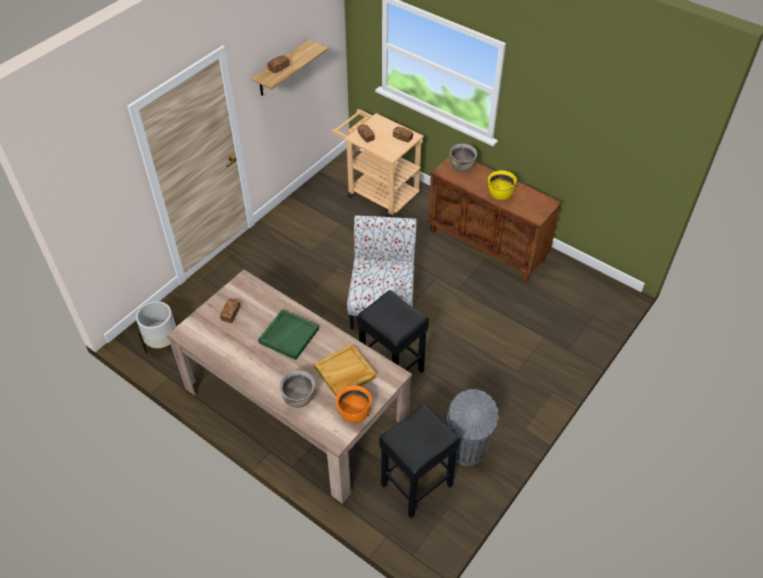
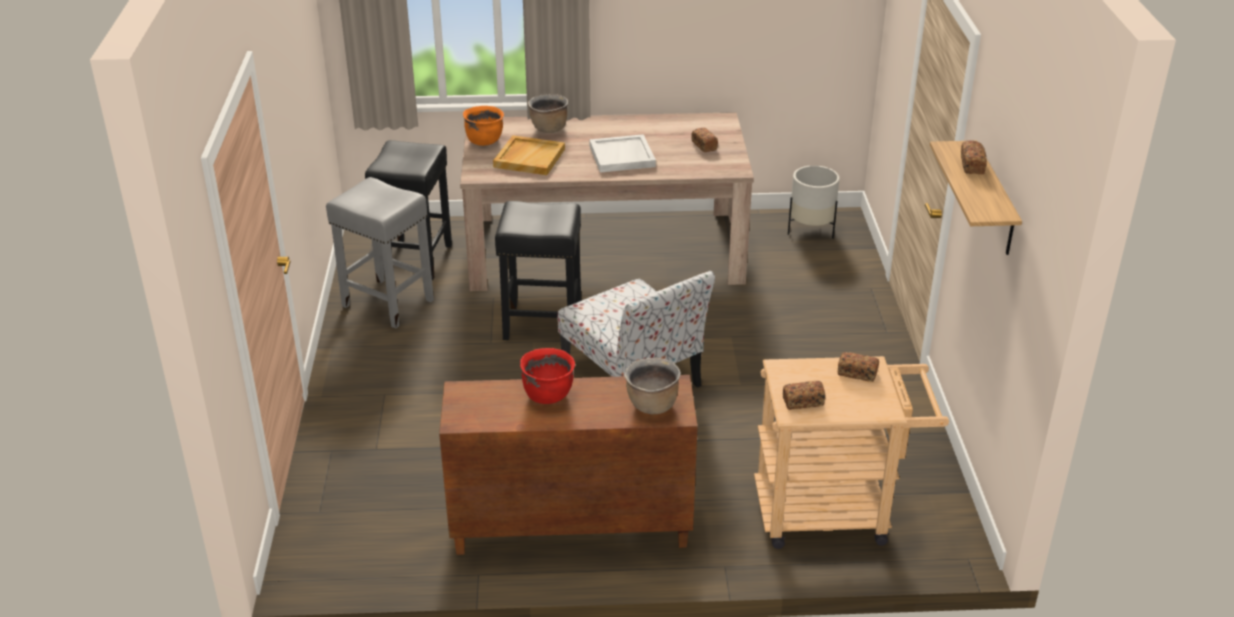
camera: 140 degrees right, 15 degrees down
green tray [258,309,319,360] -> white tray [590,134,656,173]
grey trash can [447,389,499,466] -> grey stool [326,177,434,329]
yellow cooking pot [488,170,517,200] -> red cooking pot [520,348,575,404]

